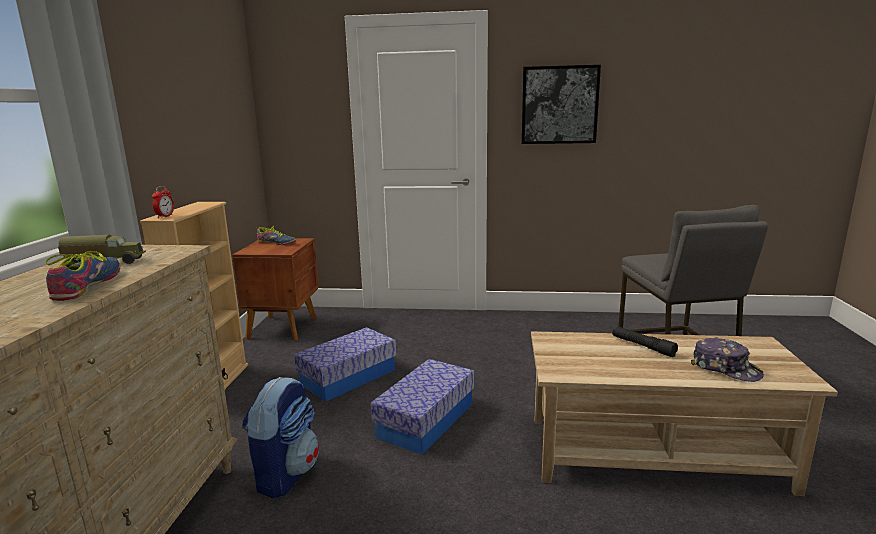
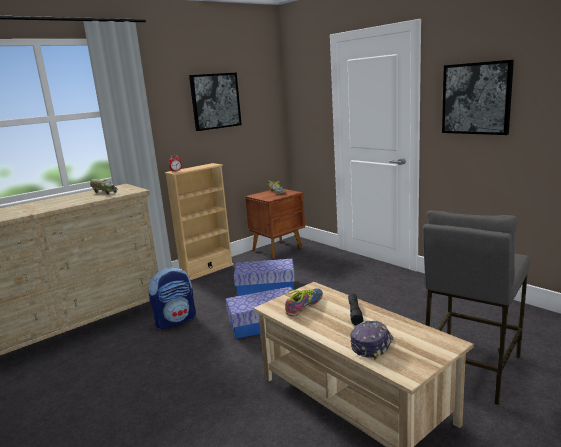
camera: 45 degrees right, 0 degrees up
shoe [45,251,120,301] -> shoe moved to [285,288,323,316]
cap [691,337,764,382] -> cap turned 150 degrees counterclockwise [350,321,393,360]
none -> picture [189,73,242,131]

